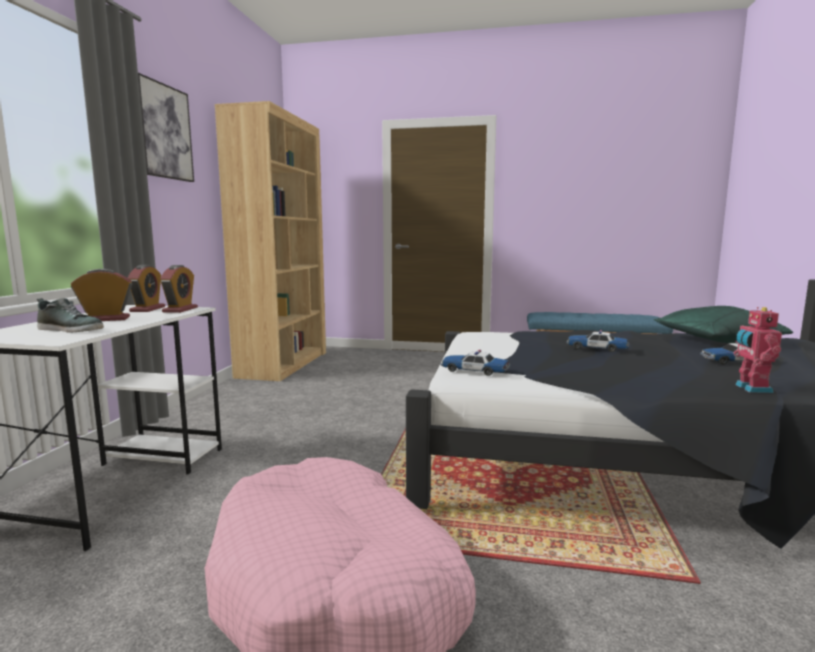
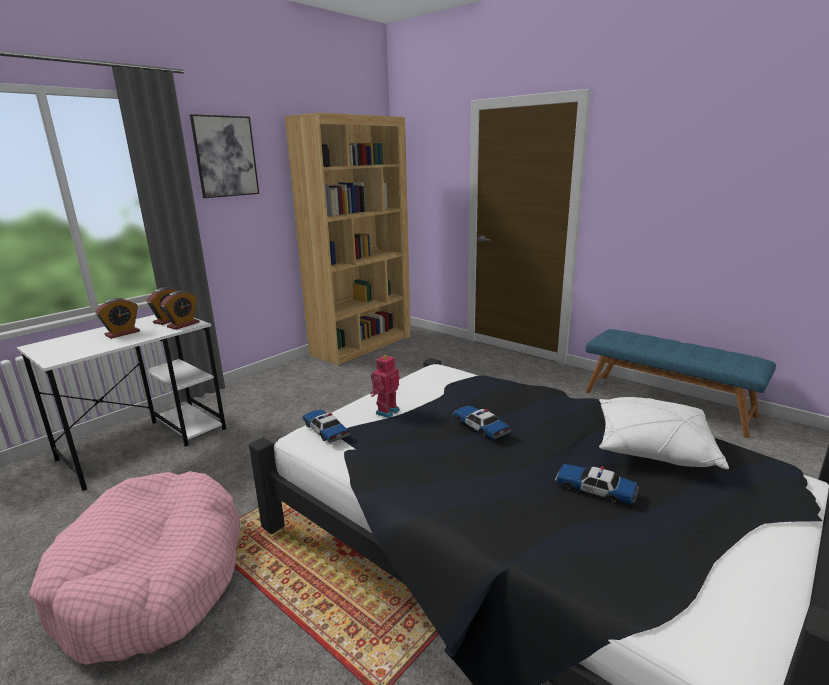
camera: 30 degrees right, 10 degrees up
shoe [37,298,104,333] -> none
alarm clock [71,269,132,321] -> alarm clock turned 120 degrees clockwise [95,298,140,339]
green pillow [654,306,793,343] -> white pillow [599,397,729,469]
toy robot [733,307,782,393] -> toy robot moved to [370,354,400,418]

